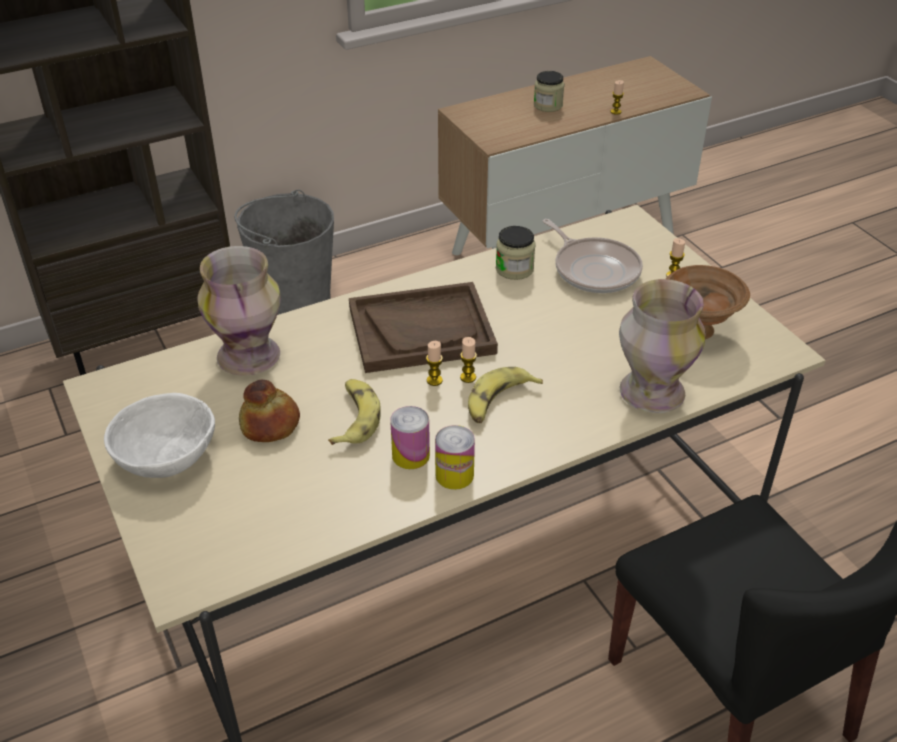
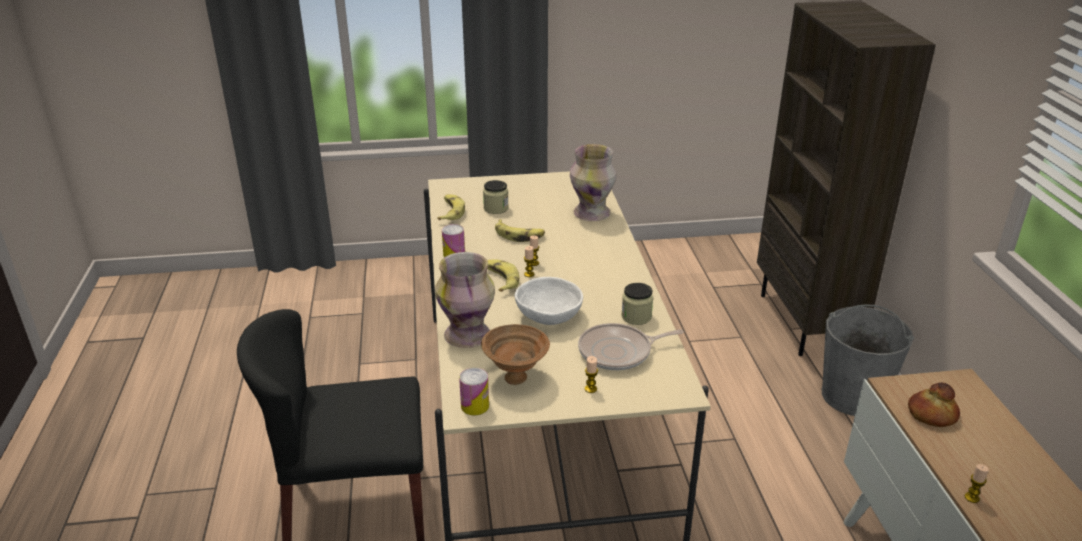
camera: 110 degrees right, 10 degrees down
white bowl [104,393,215,478] -> white bowl moved to [514,277,583,325]
bread [239,380,300,442] -> bread moved to [908,382,960,427]
brown tray [349,282,498,373] -> none
can [390,406,430,469] -> can moved to [459,368,489,415]
jar [534,71,564,112] -> jar moved to [483,180,509,214]
none -> banana [437,194,465,220]

